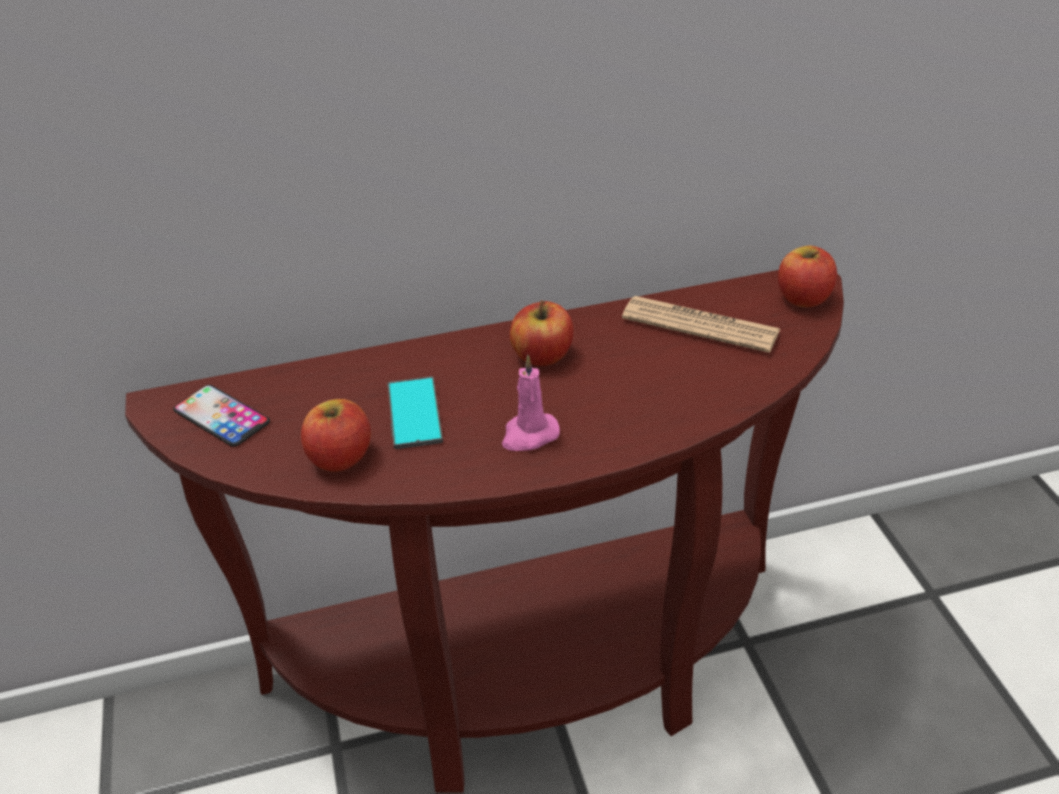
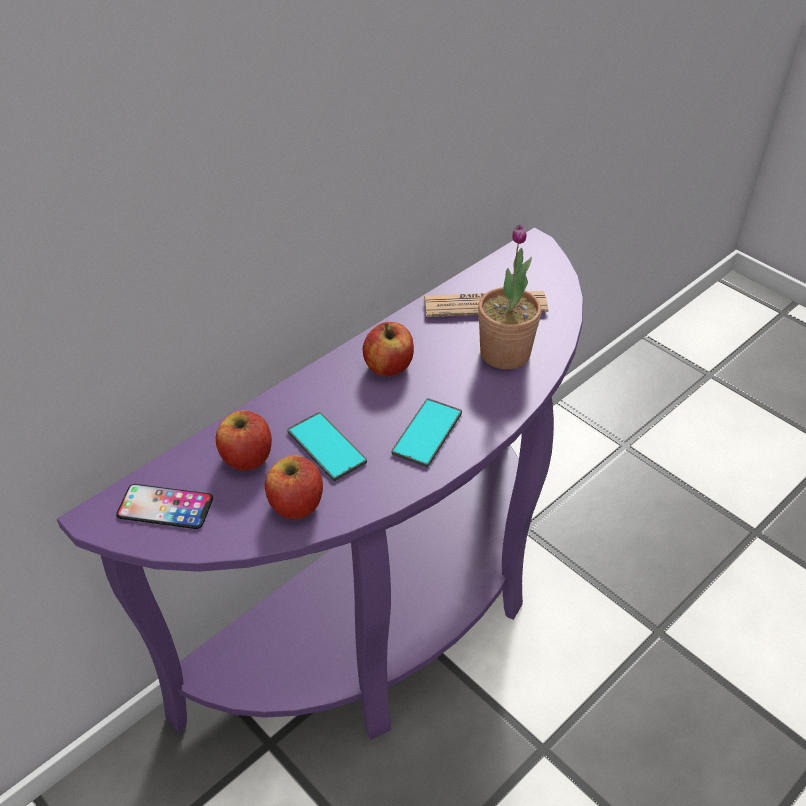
camera: 30 degrees left, 5 degrees up
brown console table [125,270,844,793] -> purple console table [57,227,583,740]
pink candle [502,355,560,451] -> phone [392,398,462,467]
apple [778,246,837,307] -> apple moved to [216,410,272,471]
none -> potted plant [478,224,541,369]

